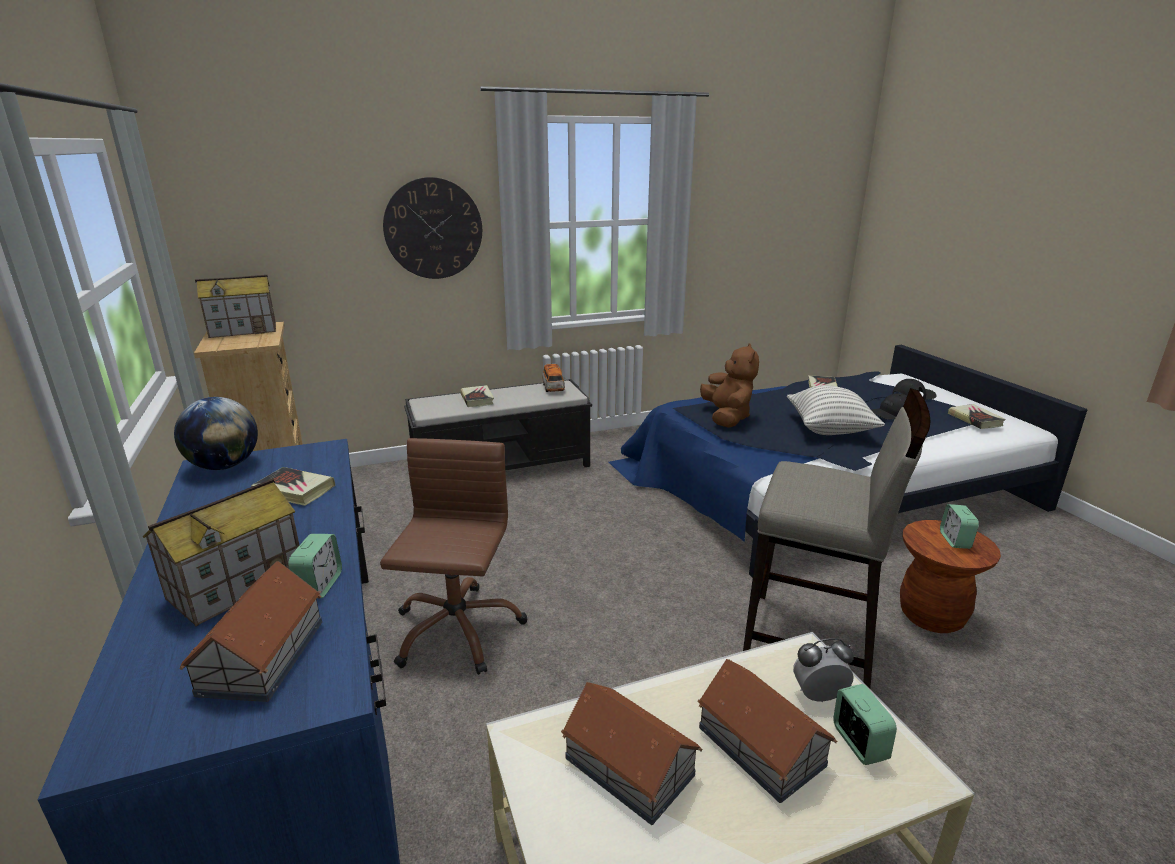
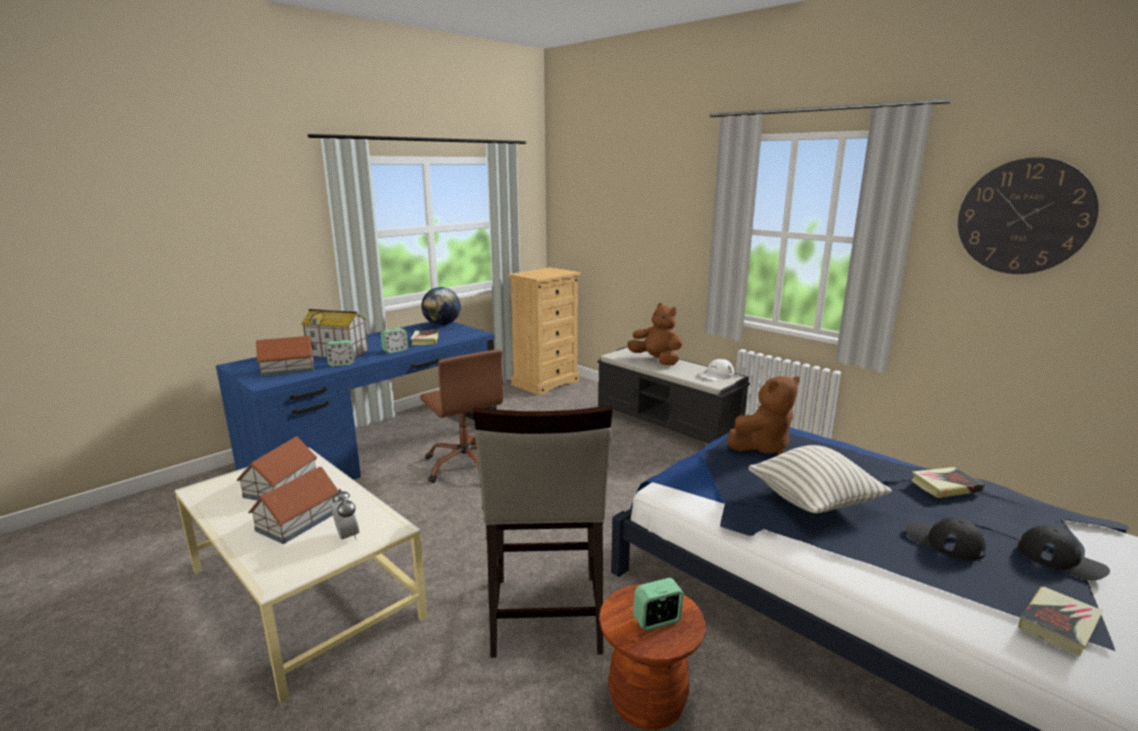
camera: 65 degrees right, 5 degrees down
toy house [195,275,276,338] -> none
brown office chair [380,438,528,675] -> brown office chair turned 75 degrees clockwise [420,349,503,483]
wall clock [383,177,482,279] -> wall clock moved to [958,157,1099,274]
book [460,385,494,407] -> brown plush toy [627,303,682,365]
toy car [542,363,565,392] -> white cap [699,359,734,381]
alarm clock [833,684,897,765] -> alarm clock moved to [380,328,409,353]

